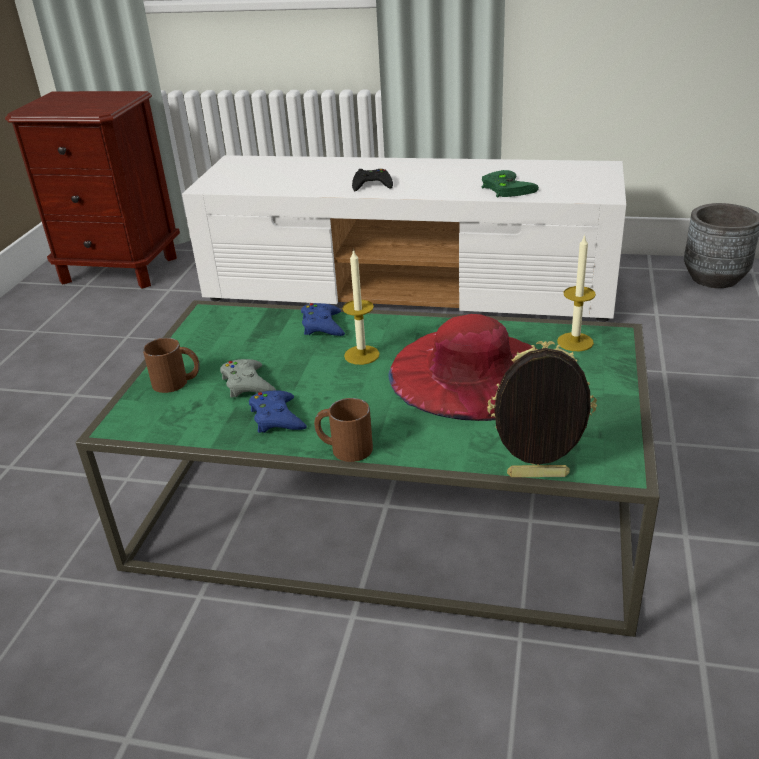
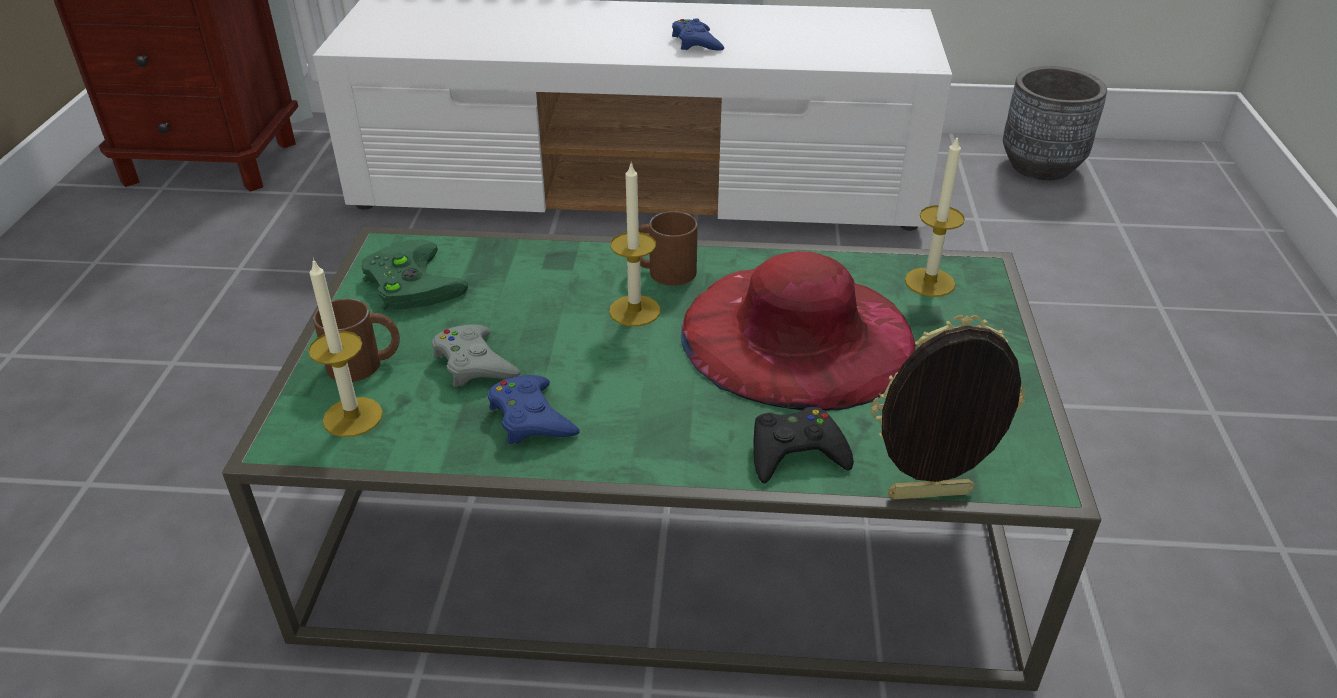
camera: 10 degrees left, 5 degrees up
blue game controller [301,303,345,336] -> blue game controller moved to [672,18,724,51]
brown mug [314,398,373,462] -> brown mug moved to [639,211,698,286]
black game controller [352,169,393,191] -> black game controller moved to [753,407,854,483]
green game controller [481,170,539,197] -> green game controller moved to [362,239,468,310]
none -> candle [308,258,383,437]

